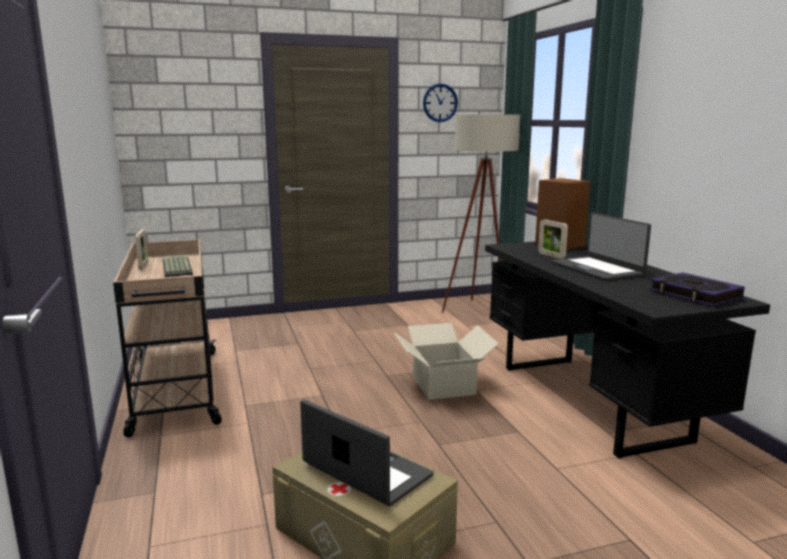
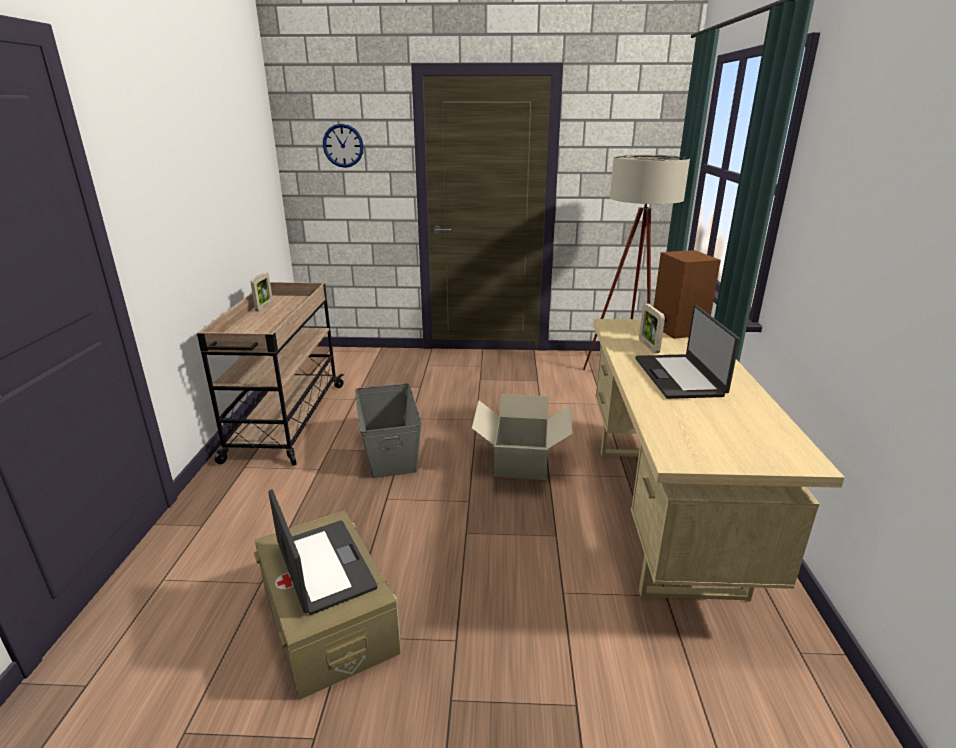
camera: 20 degrees right, 10 degrees up
keyboard [163,255,193,277] -> none
wall clock [423,84,458,122] -> wall clock moved to [323,124,364,168]
black desk [485,241,770,458] -> beige desk [593,319,845,601]
book [650,272,745,306] -> none
none -> grey storage box [355,383,422,478]

